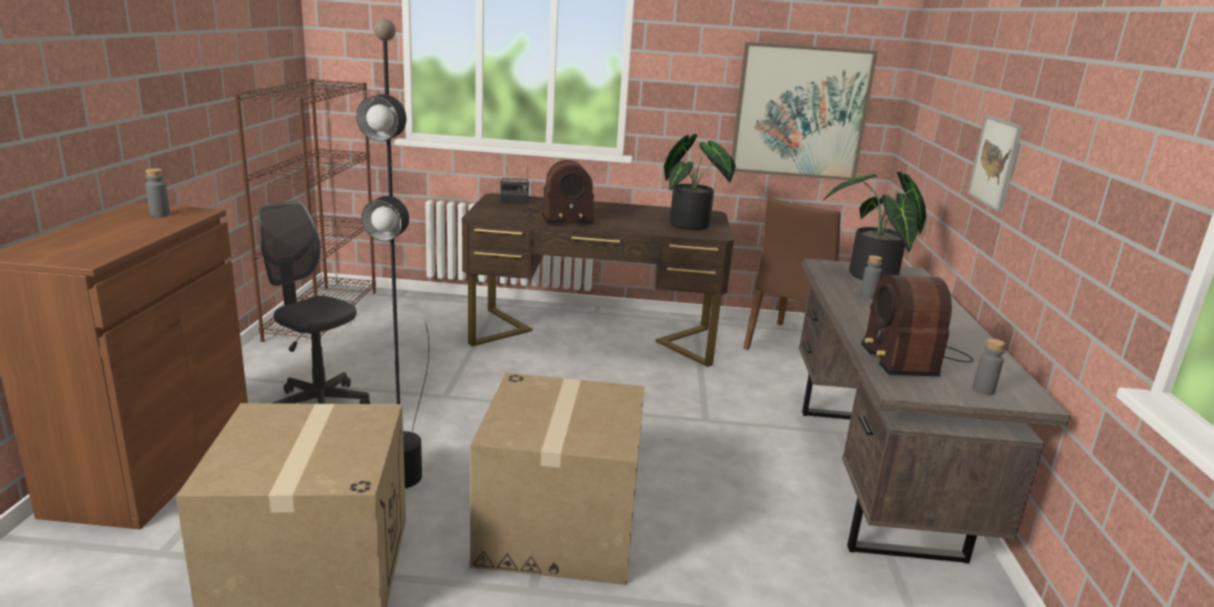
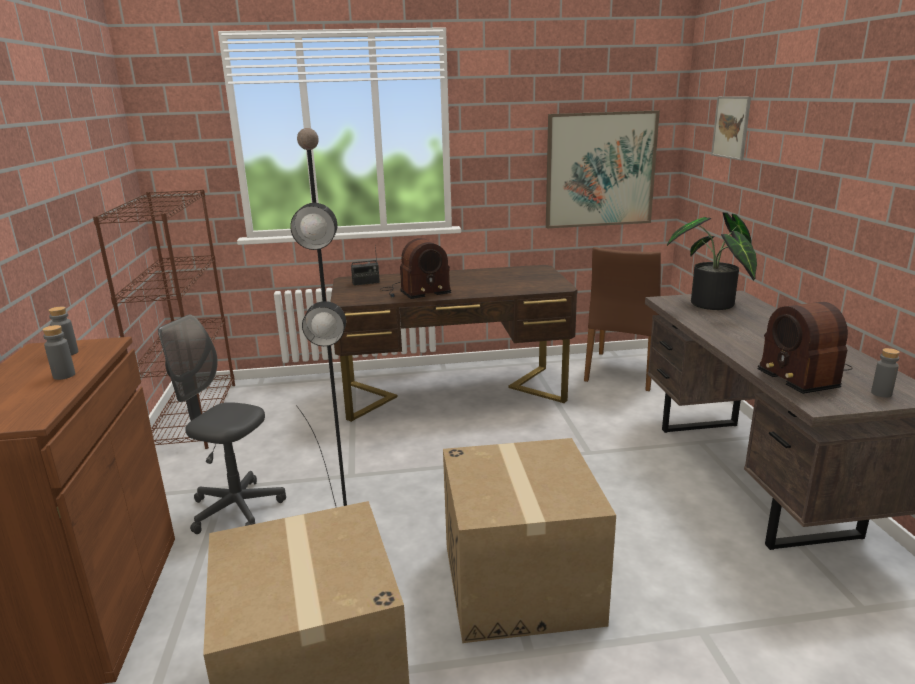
camera: 10 degrees left, 0 degrees up
potted plant [664,134,736,230] -> none
grey bottle [860,255,882,299] -> grey bottle moved to [42,325,75,380]
picture [967,115,1023,213] -> picture moved to [711,96,751,160]

